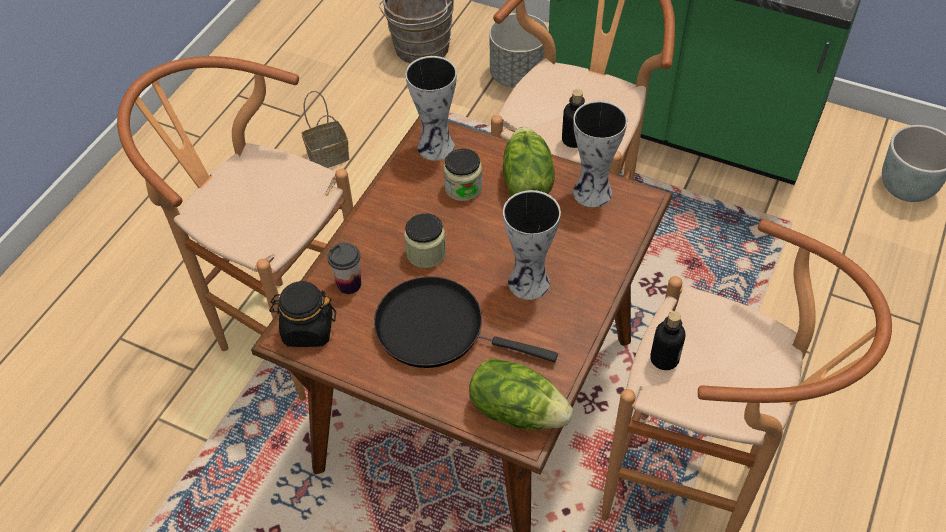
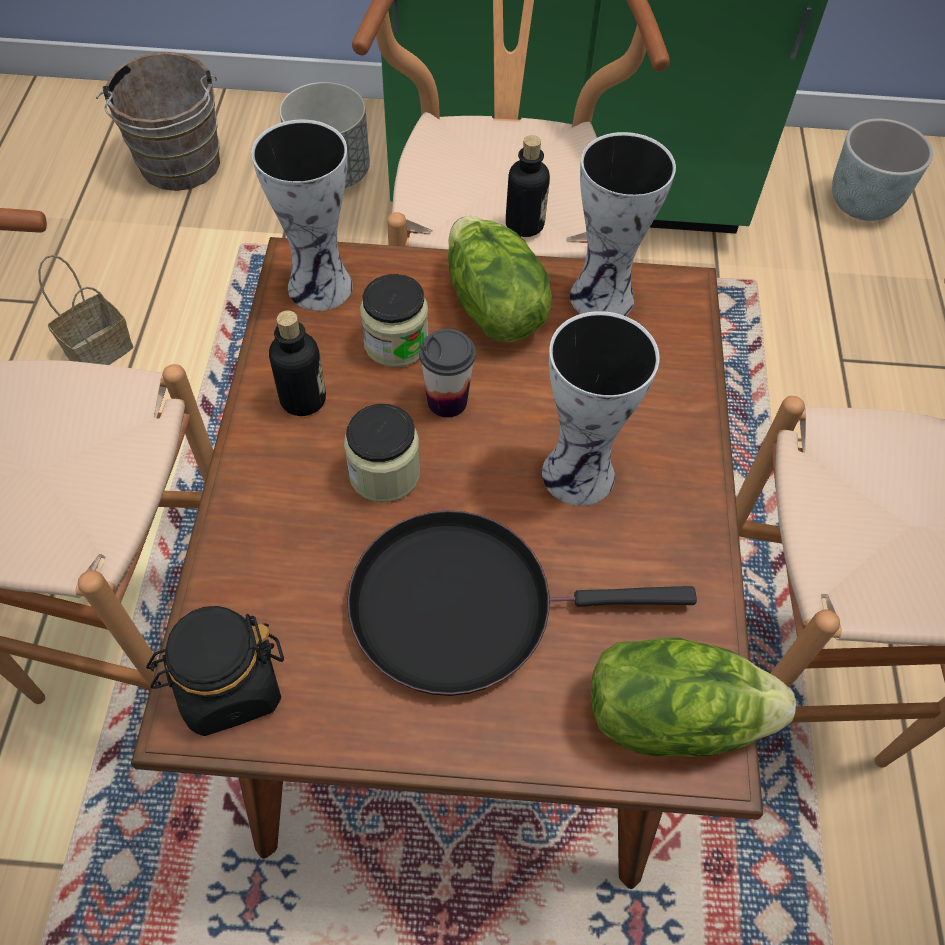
camera: 25 degrees left, 5 degrees up
cup [327,242,361,294] -> cup moved to [419,329,476,418]
bottle [650,311,686,370] -> bottle moved to [269,310,326,416]

